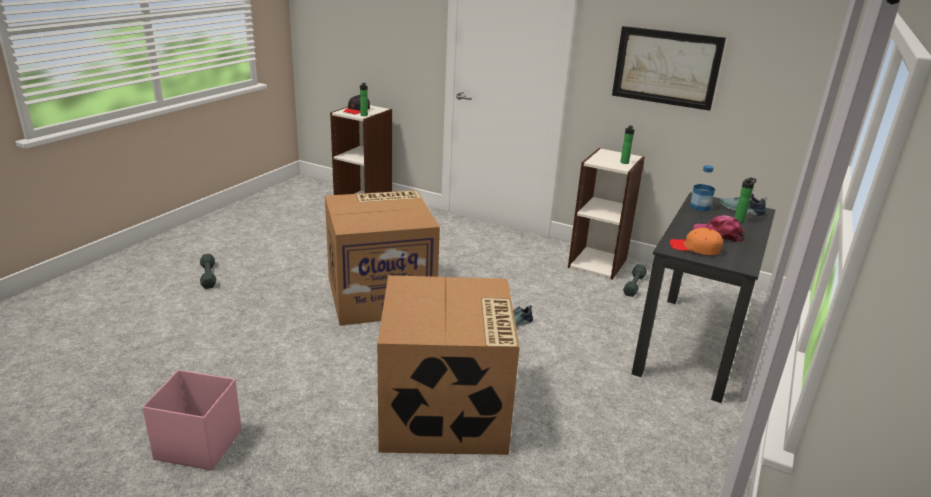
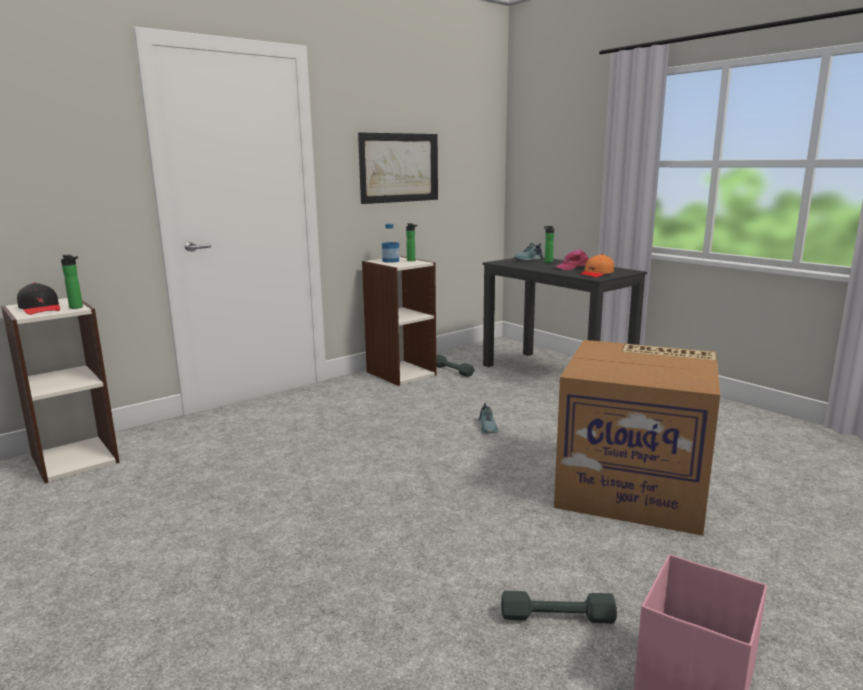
camera: 65 degrees left, 10 degrees down
grey dumbbell [200,254,216,289] -> grey dumbbell moved to [501,591,617,623]
cardboard box [325,190,440,326] -> none
bottle [690,165,715,211] -> bottle moved to [382,224,399,263]

